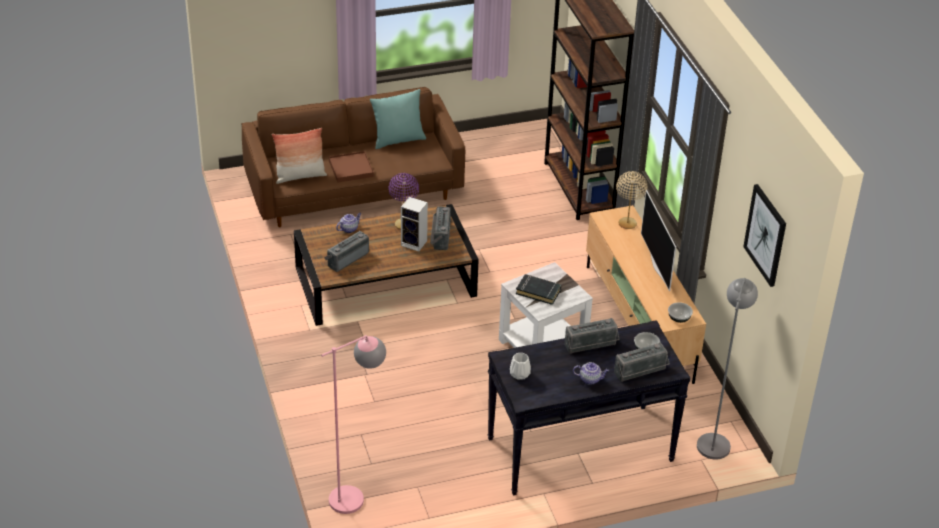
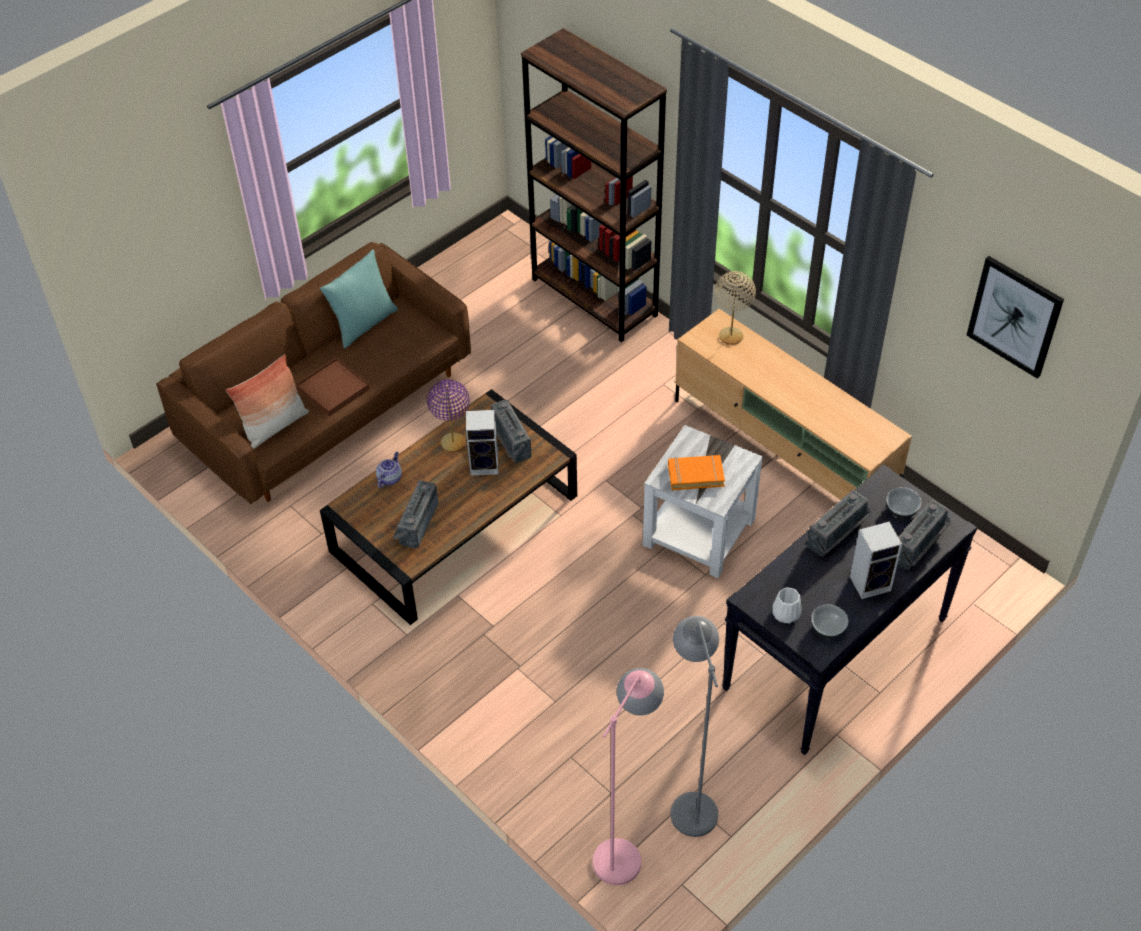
camera: 25 degrees left, 10 degrees up
black book [516,274,561,305] -> orange book [668,455,725,490]
teapot [573,362,609,385] -> speaker [850,521,902,599]
television [641,190,676,291] -> none
bowl [668,302,693,323] -> bowl moved to [811,605,849,638]
grey floor lamp [697,278,758,459] -> grey floor lamp moved to [671,616,719,837]

